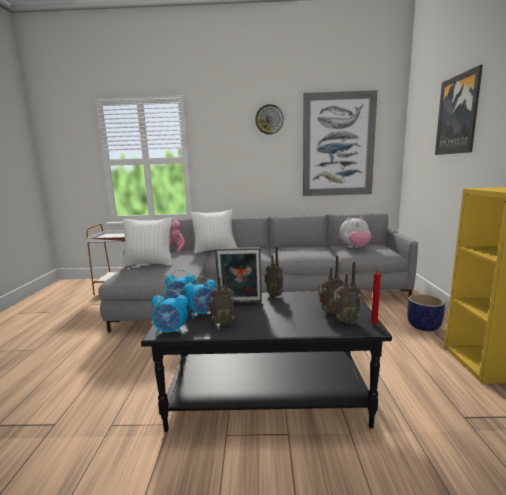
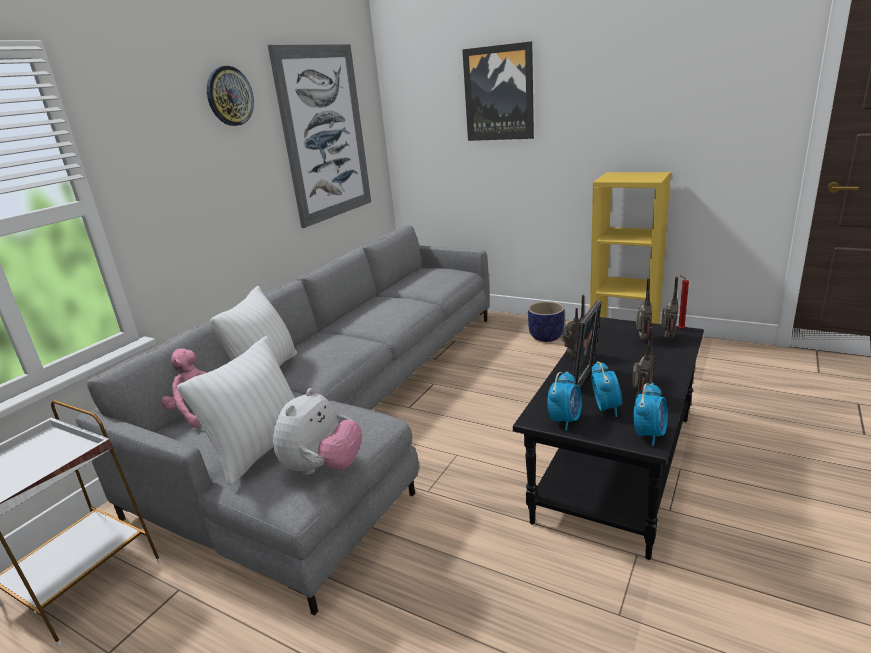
camera: 60 degrees left, 10 degrees up
plush toy [340,217,371,248] -> plush toy moved to [273,388,362,475]

